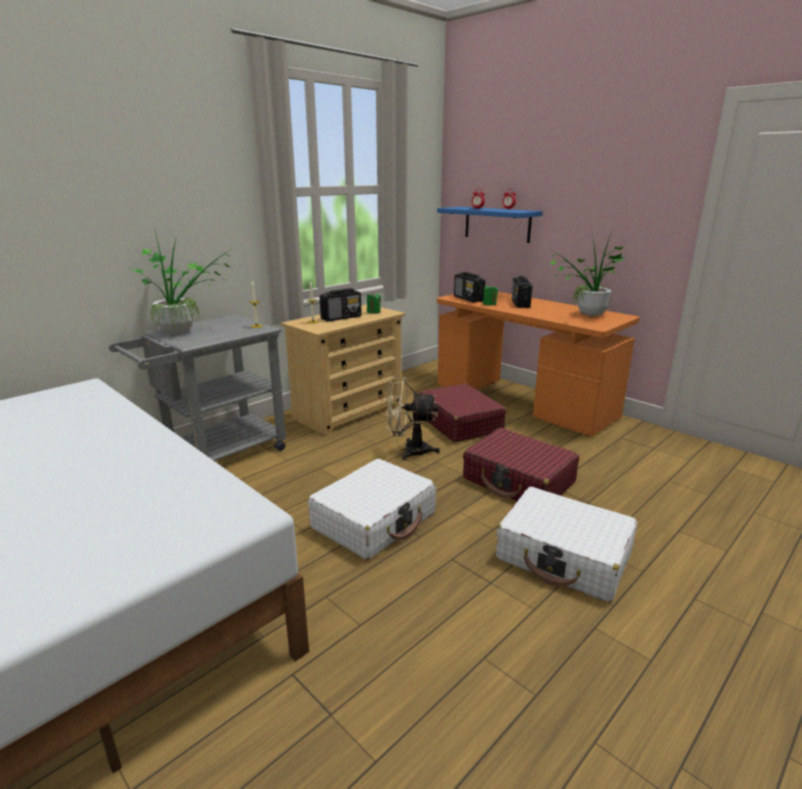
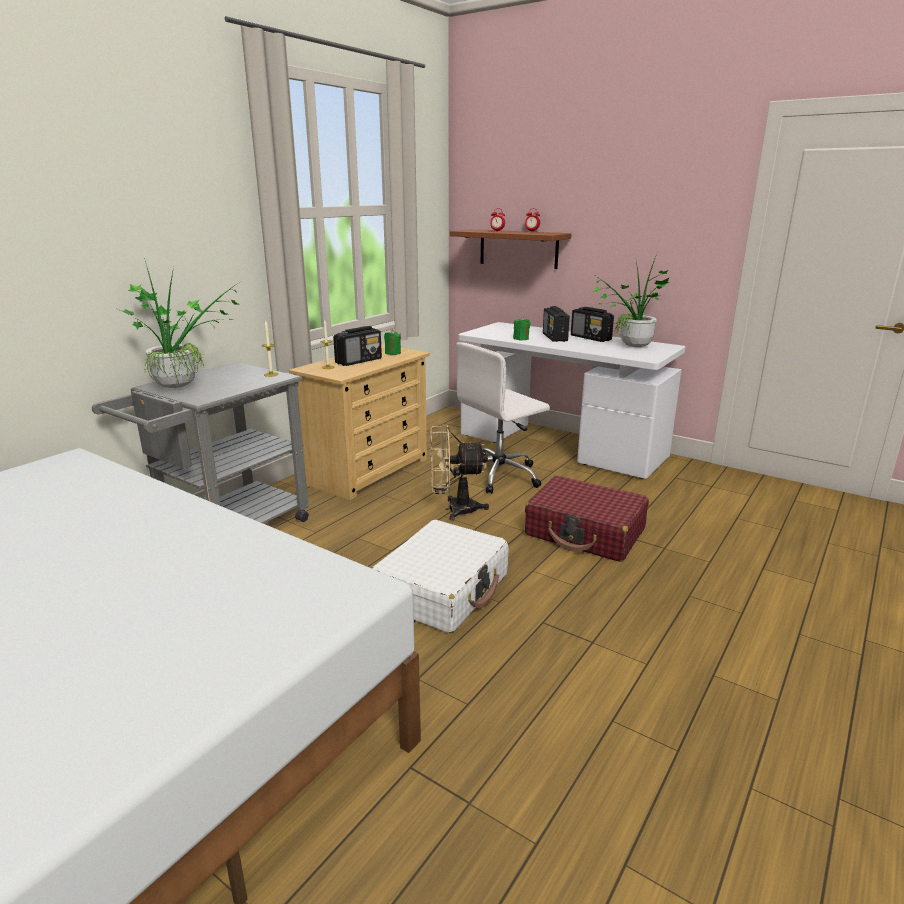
camera: 10 degrees left, 0 degrees up
red suitcase [419,383,506,442] -> white office chair [453,342,550,494]
blue shelf [437,207,543,243] -> brown shelf [450,229,572,269]
orange desk [437,292,640,436] -> white desk [458,322,686,479]
radio [454,272,485,303] -> radio moved to [571,307,614,342]
white suitcase [496,487,638,602] -> none

